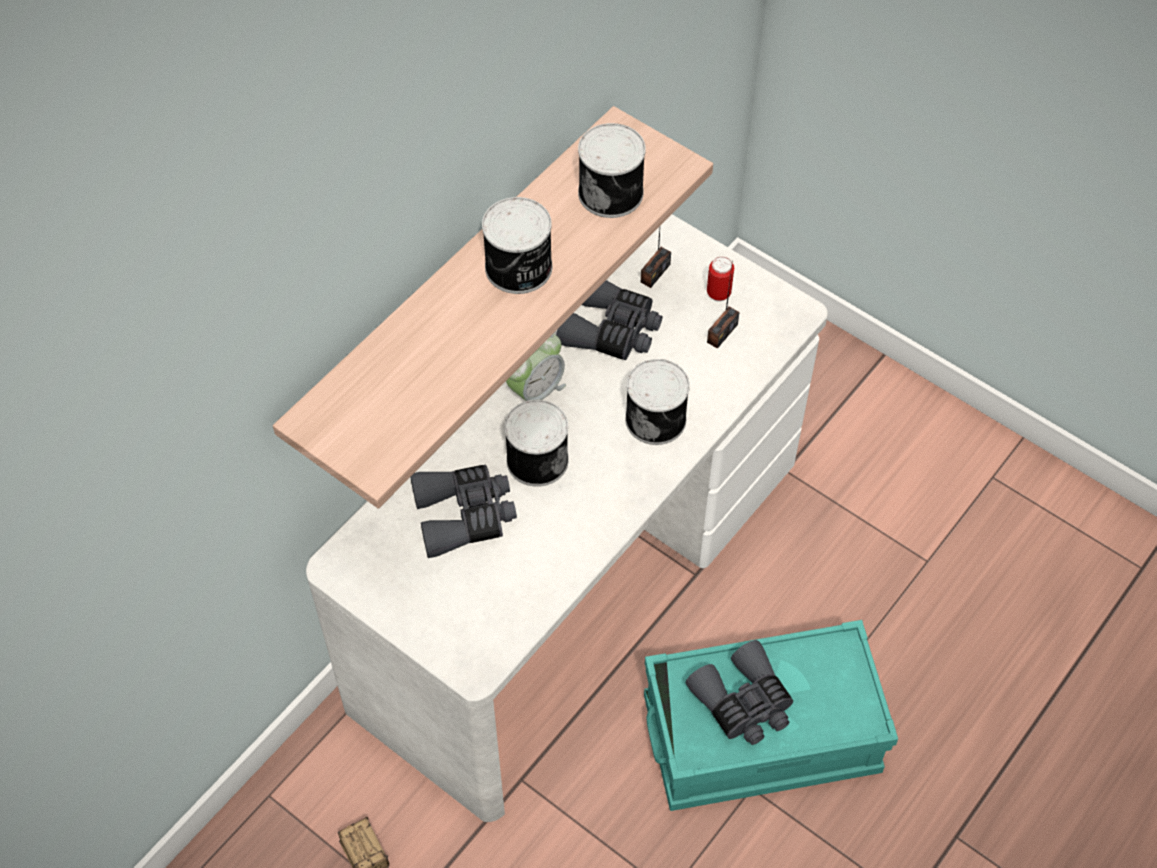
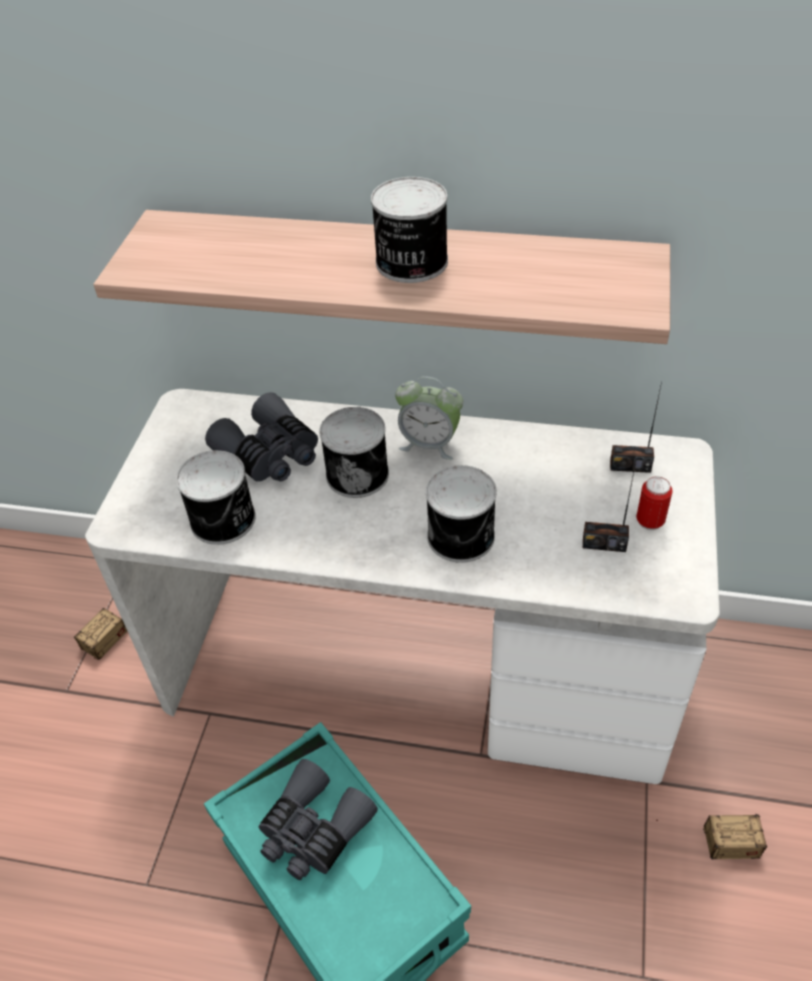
camera: 65 degrees right, 10 degrees down
grey binoculars [556,280,662,360] -> none
can [578,123,646,218] -> can moved to [176,450,256,545]
none -> storage box [656,814,767,859]

